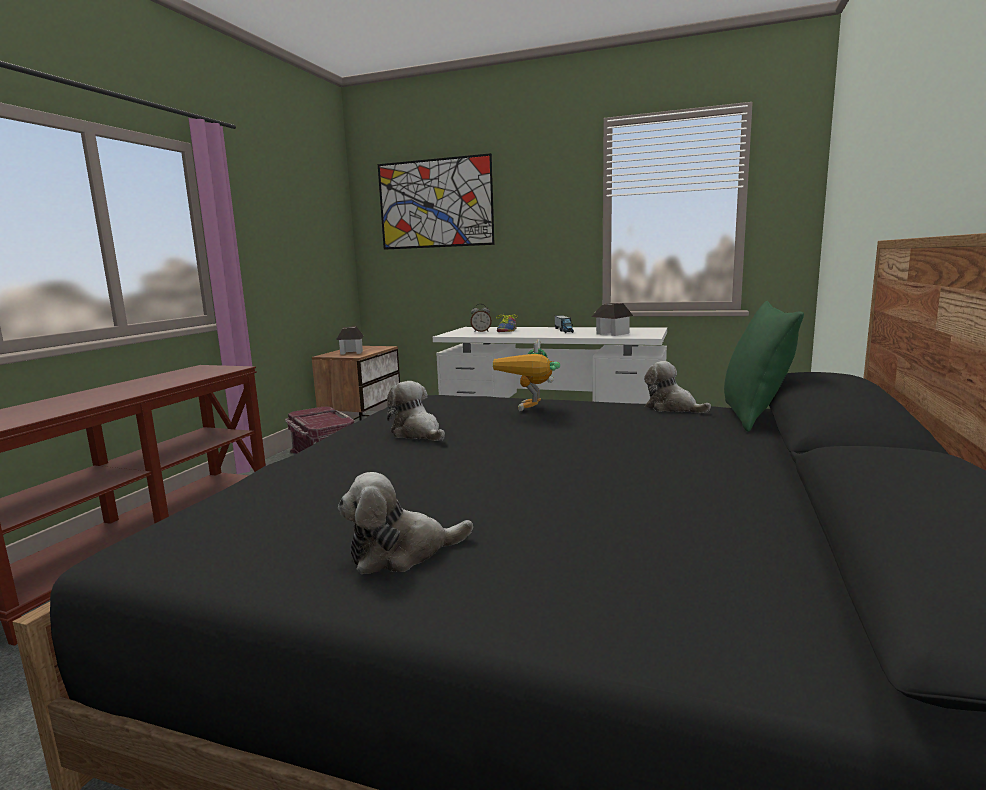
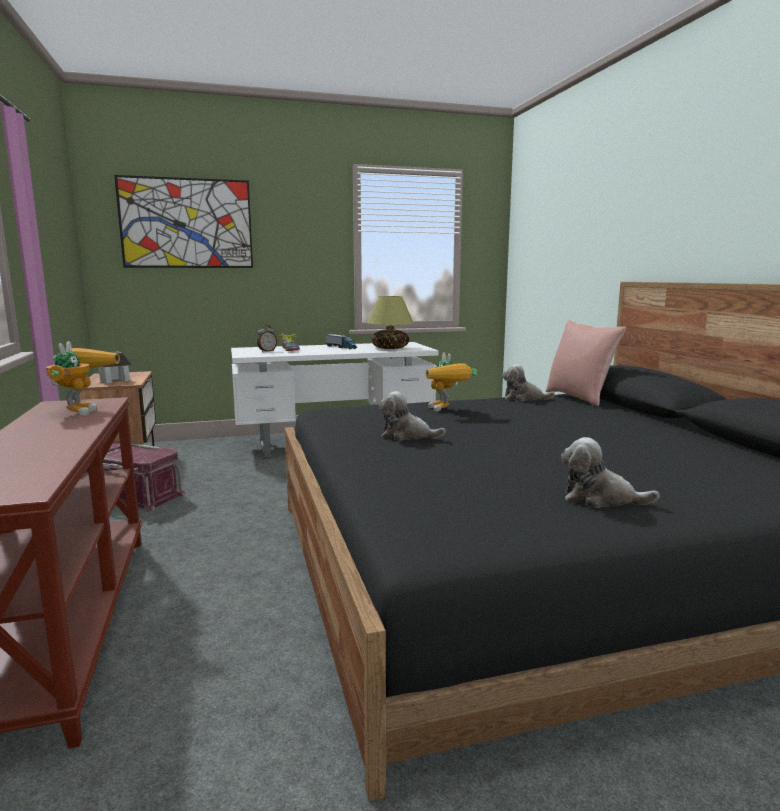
camera: 35 degrees left, 0 degrees up
plush toy [338,472,473,574] -> plush toy turned 75 degrees clockwise [561,437,660,508]
toy house [592,303,633,336] -> table lamp [367,296,414,349]
green pillow [724,301,804,432] -> pink pillow [546,320,626,407]
none -> toy robot [46,341,120,415]

